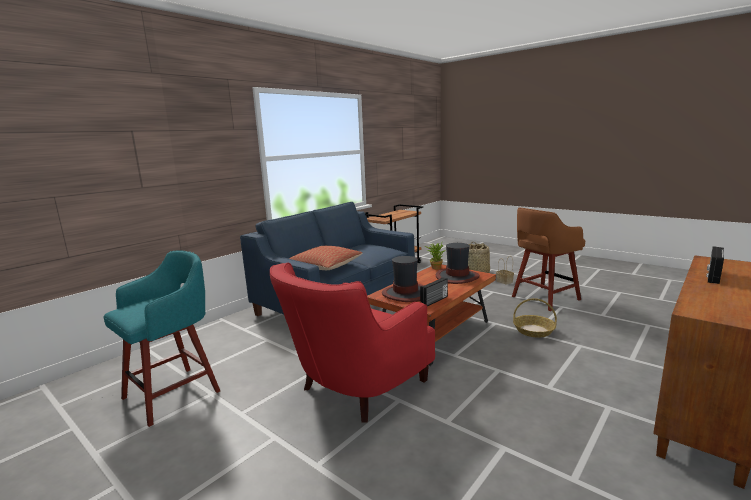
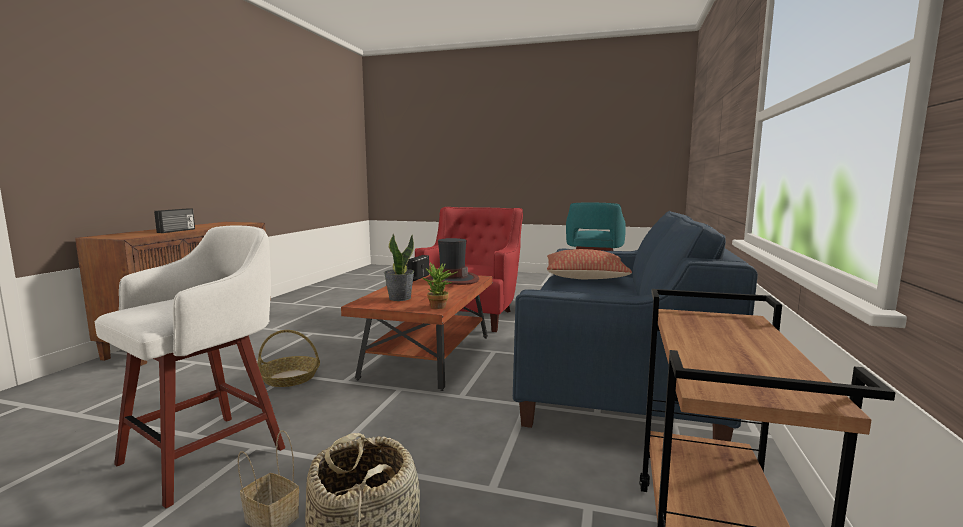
camera: 155 degrees right, 5 degrees down
hat [436,243,480,284] -> potted plant [384,234,414,301]
brown stool [512,208,585,311] -> white stool [95,226,285,508]

